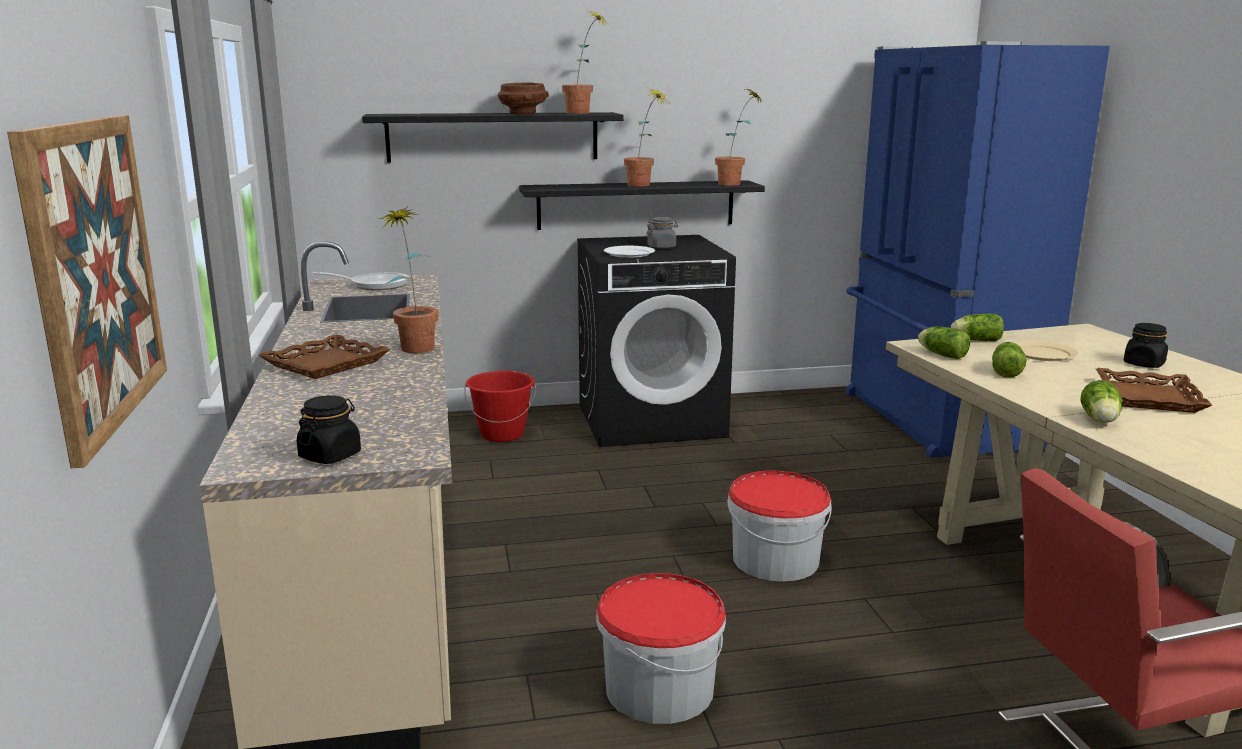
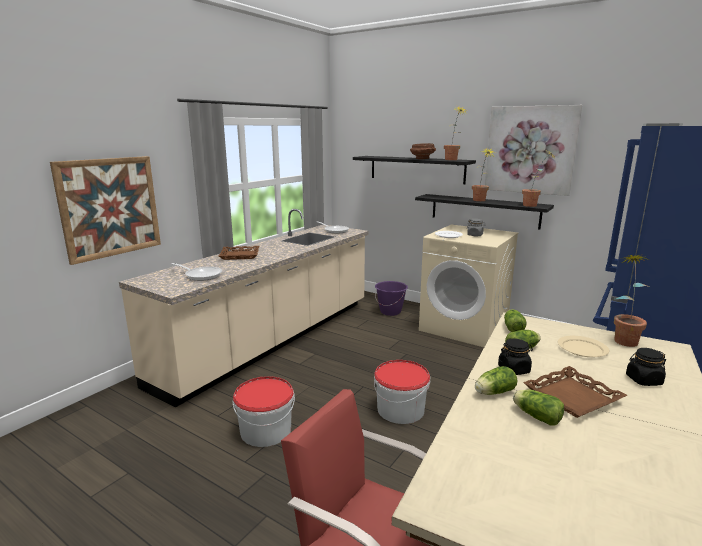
camera: 45 degrees right, 0 degrees up
black jar [297,395,361,464] -> black jar moved to [498,338,533,375]
potted plant [378,207,438,353] -> potted plant moved to [614,254,650,347]
red bucket [464,371,536,442] -> purple bucket [375,281,408,316]
black washing machine [577,235,736,447] -> beige washing machine [419,225,518,347]
lettuce [951,313,1004,341] -> lettuce moved to [513,389,564,426]
none -> frying pan [172,263,222,281]
none -> picture [485,105,582,196]

